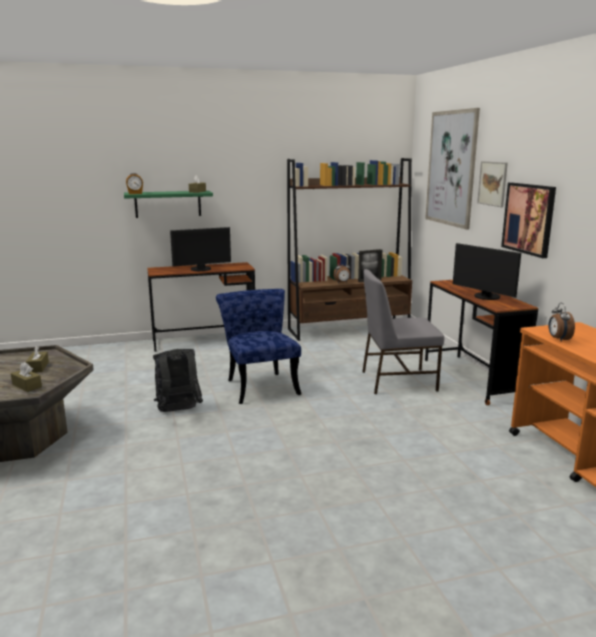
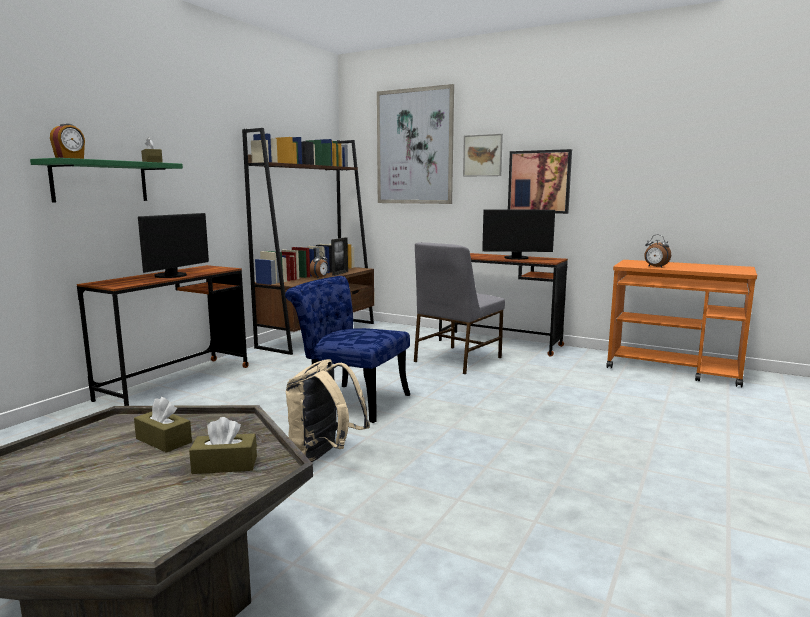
camera: 45 degrees left, 5 degrees down
black backpack [153,349,203,412] -> beige backpack [286,359,370,462]

